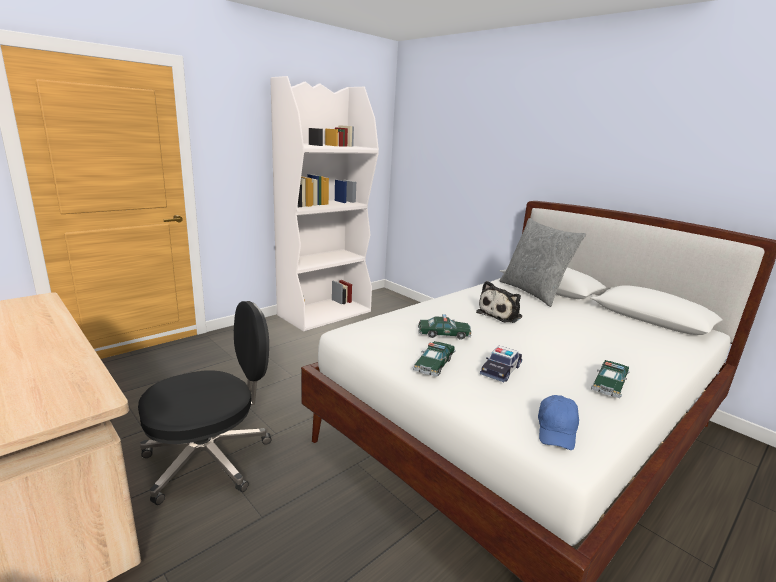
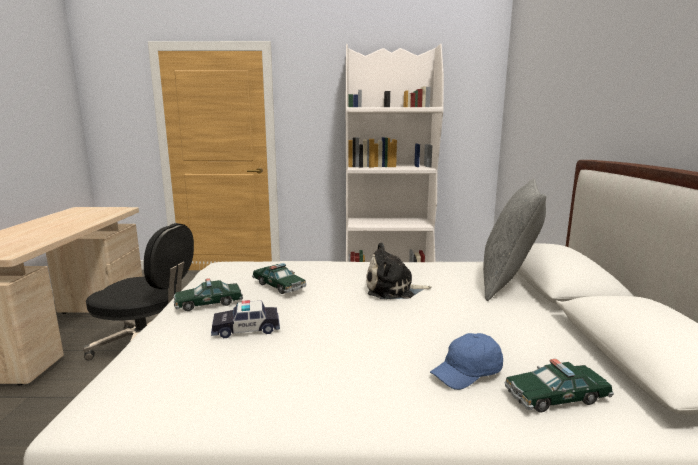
camera: 45 degrees right, 5 degrees down
blue cap [538,395,579,450] -> blue cap moved to [430,333,503,390]
toy car [591,360,630,398] -> toy car moved to [504,359,614,412]

